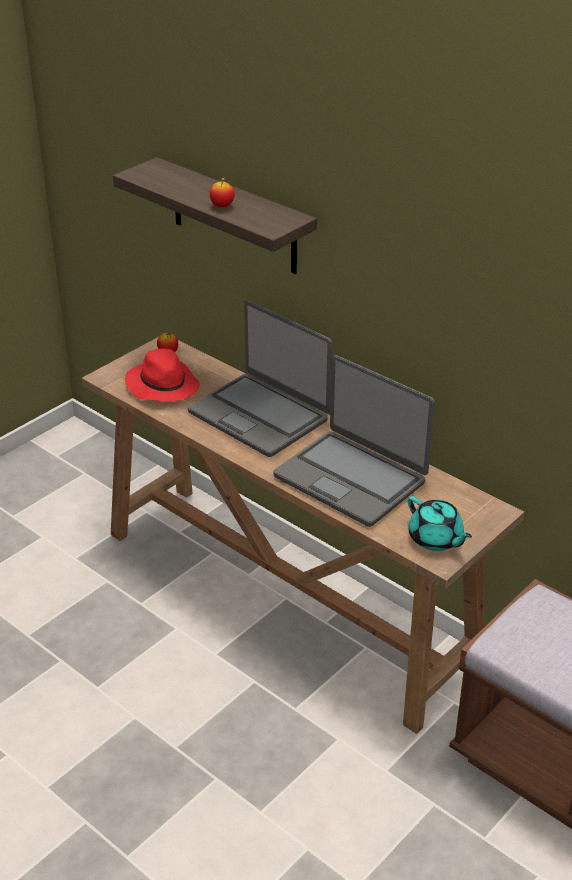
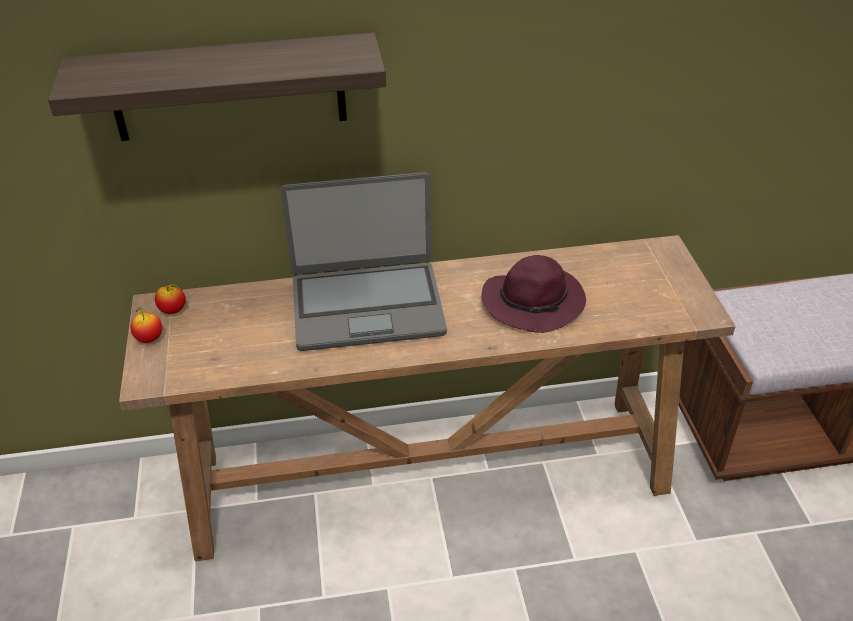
camera: 50 degrees left, 5 degrees up
red hat [125,348,200,402] -> none
apple [209,176,235,207] -> apple moved to [131,308,162,343]
laptop [274,355,435,527] -> purple hat [482,255,586,333]
turquoise teapot [408,496,472,551] -> none

